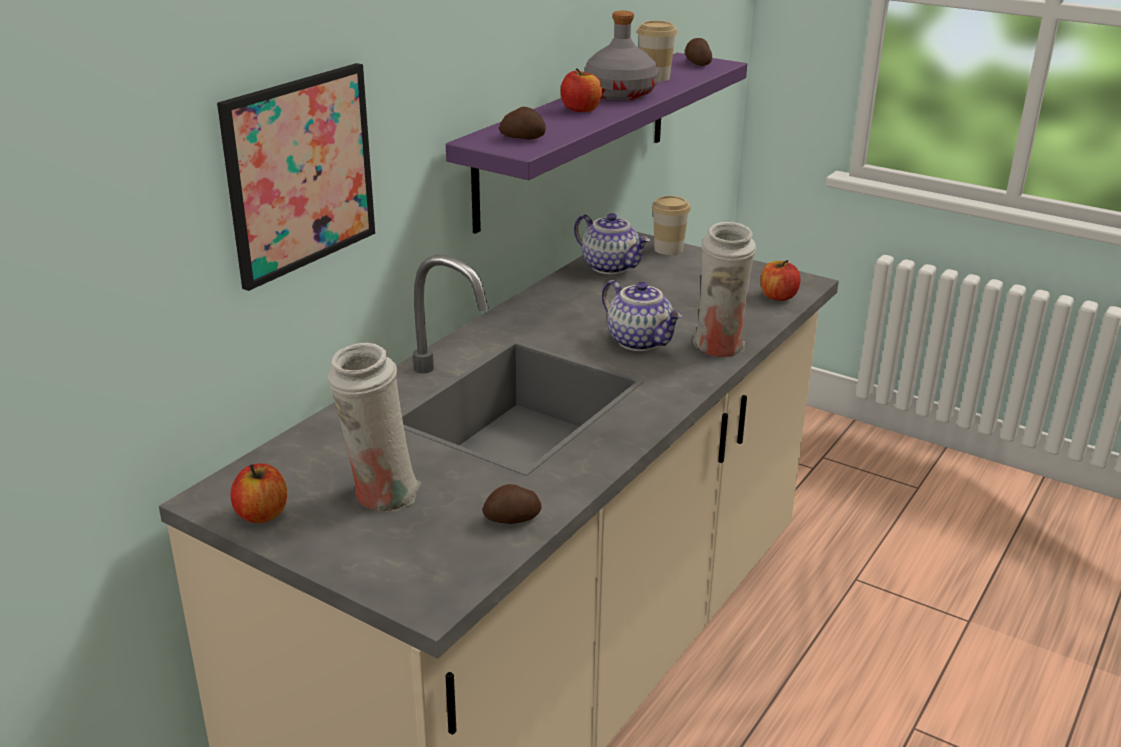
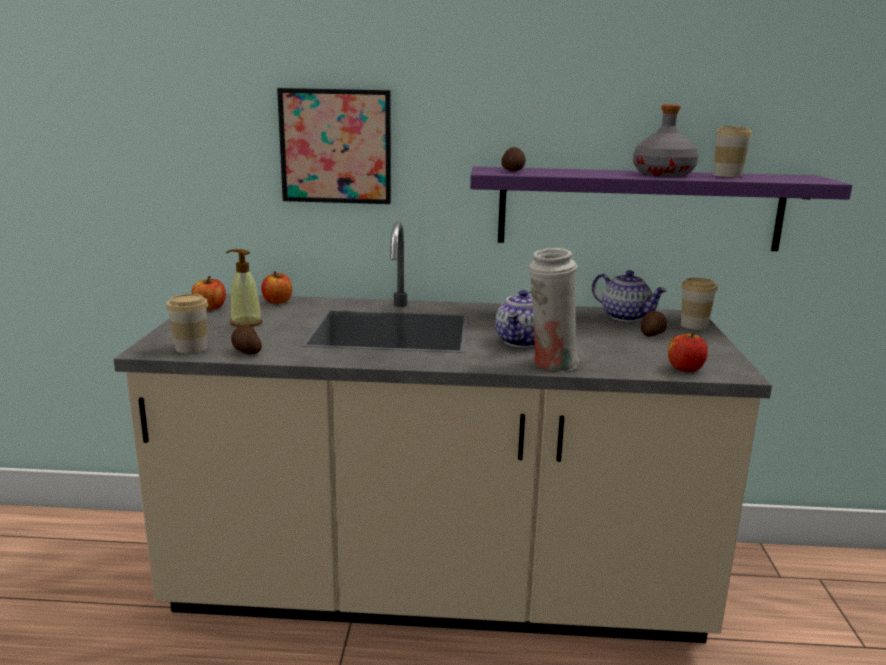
camera: 60 degrees right, 10 degrees down
white vase [328,343,421,512] -> soap dispenser [226,249,262,327]
apple [561,68,602,112] -> apple moved to [261,271,292,304]
teapot [574,213,650,274] -> teapot turned 60 degrees counterclockwise [592,270,667,322]
potato [685,38,712,66] -> potato moved to [641,311,667,337]
none -> cup [166,294,208,354]

